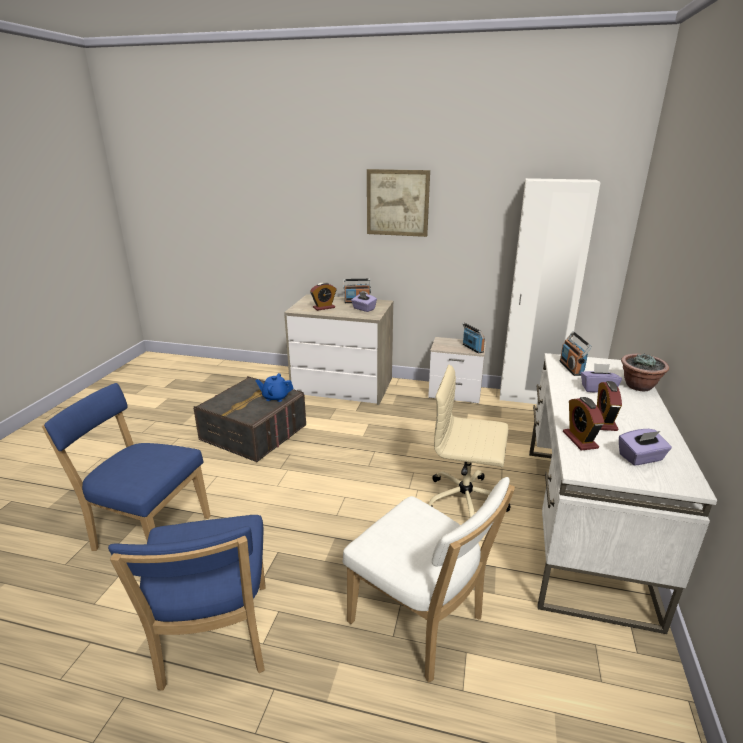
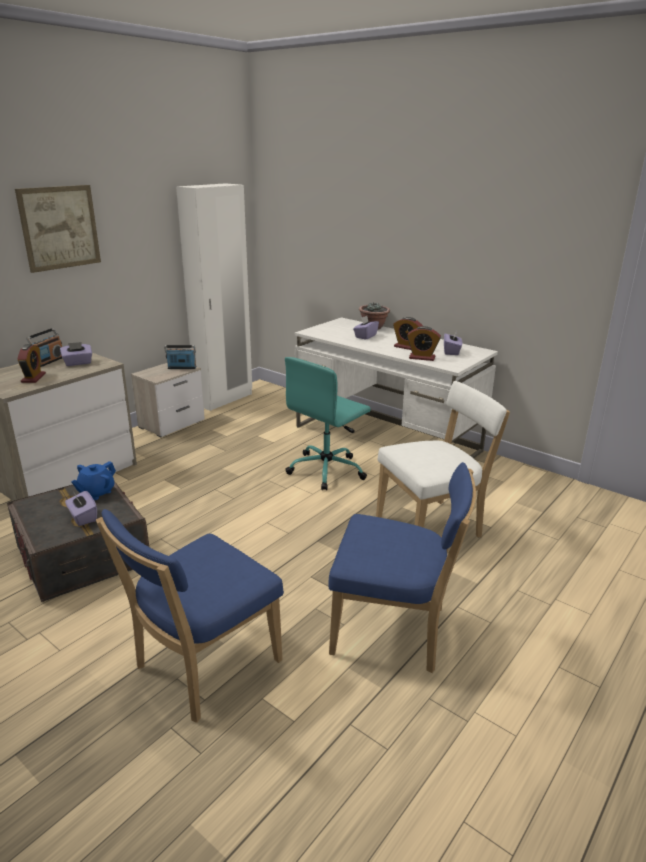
camera: 65 degrees left, 0 degrees up
beige office chair [428,364,510,518] -> turquoise office chair [285,357,371,490]
radio [560,332,592,376] -> none
none -> purple tissue box [65,491,97,526]

